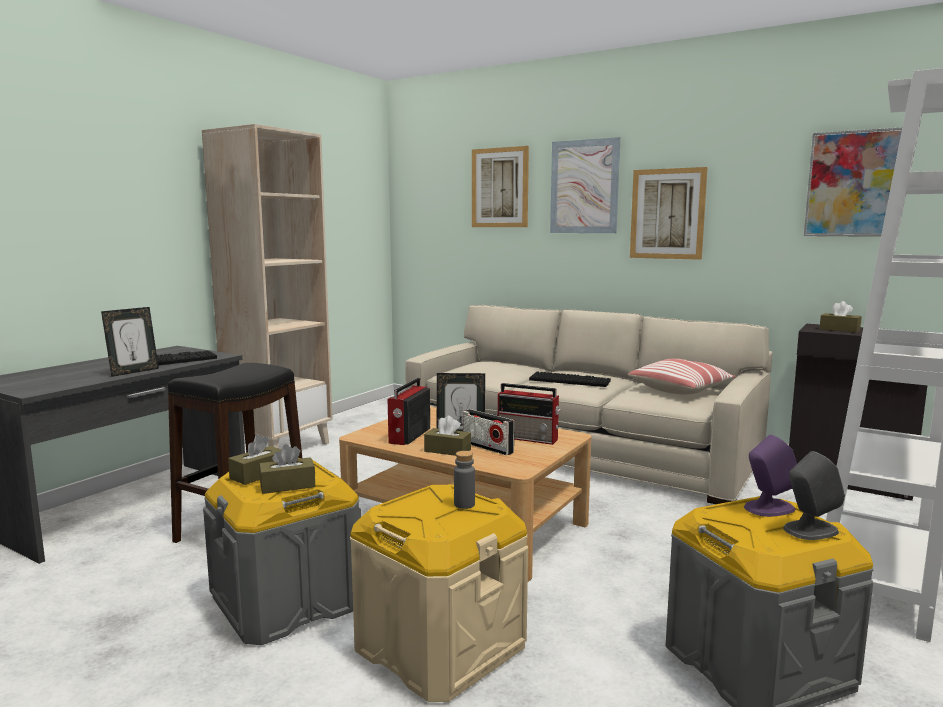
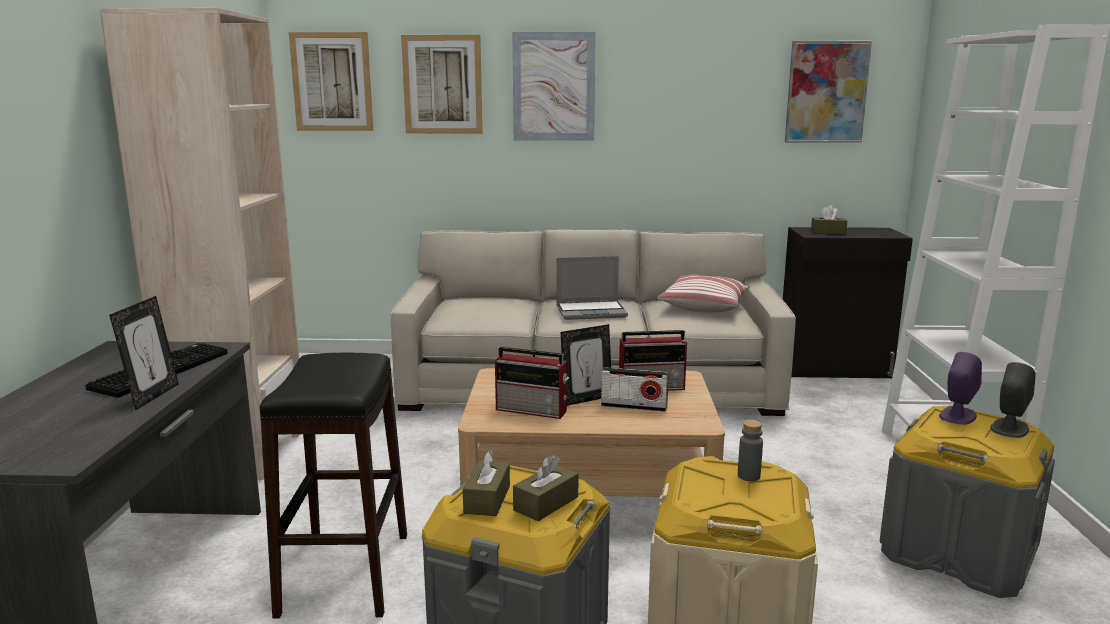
camera: 30 degrees left, 5 degrees up
radio [388,378,430,445] -> radio turned 60 degrees counterclockwise [495,347,569,419]
brown tissue box [424,416,471,456] -> none
keyboard [529,371,611,387] -> laptop [556,256,628,320]
picture [630,167,708,260] -> picture moved to [289,32,373,131]

